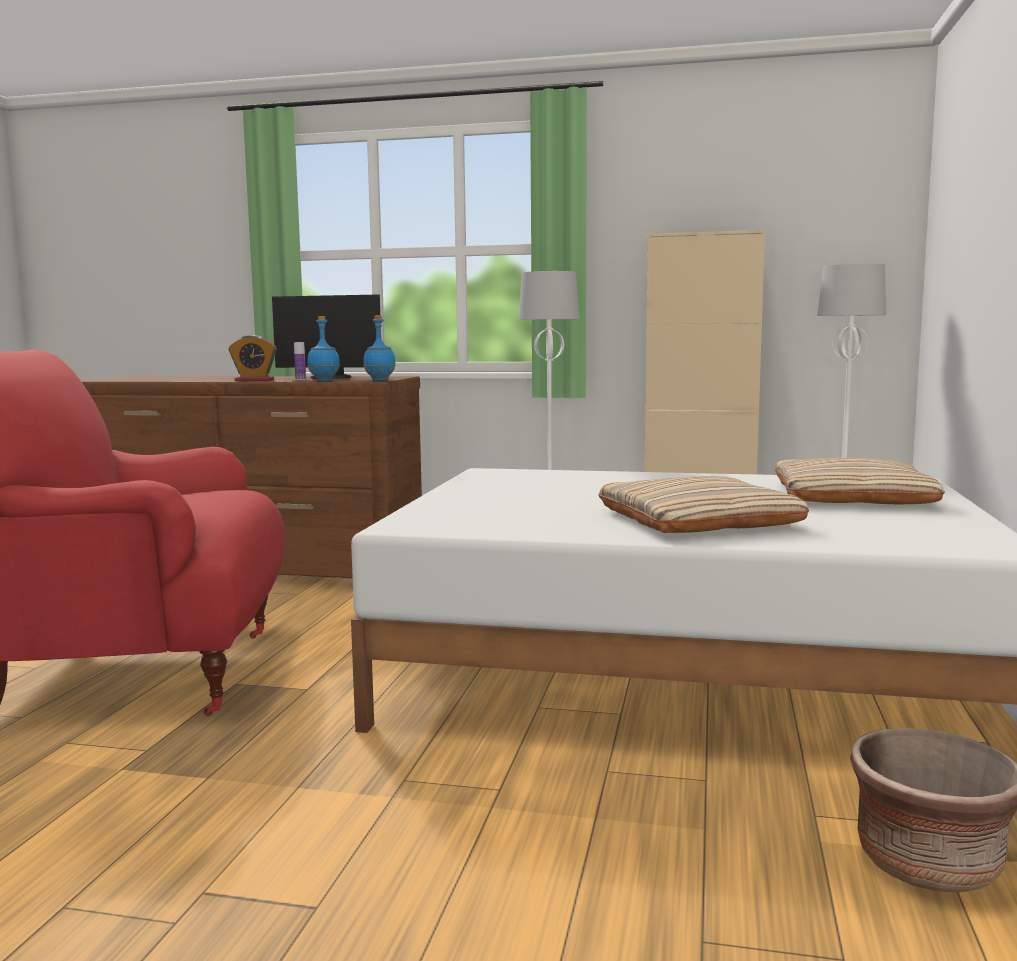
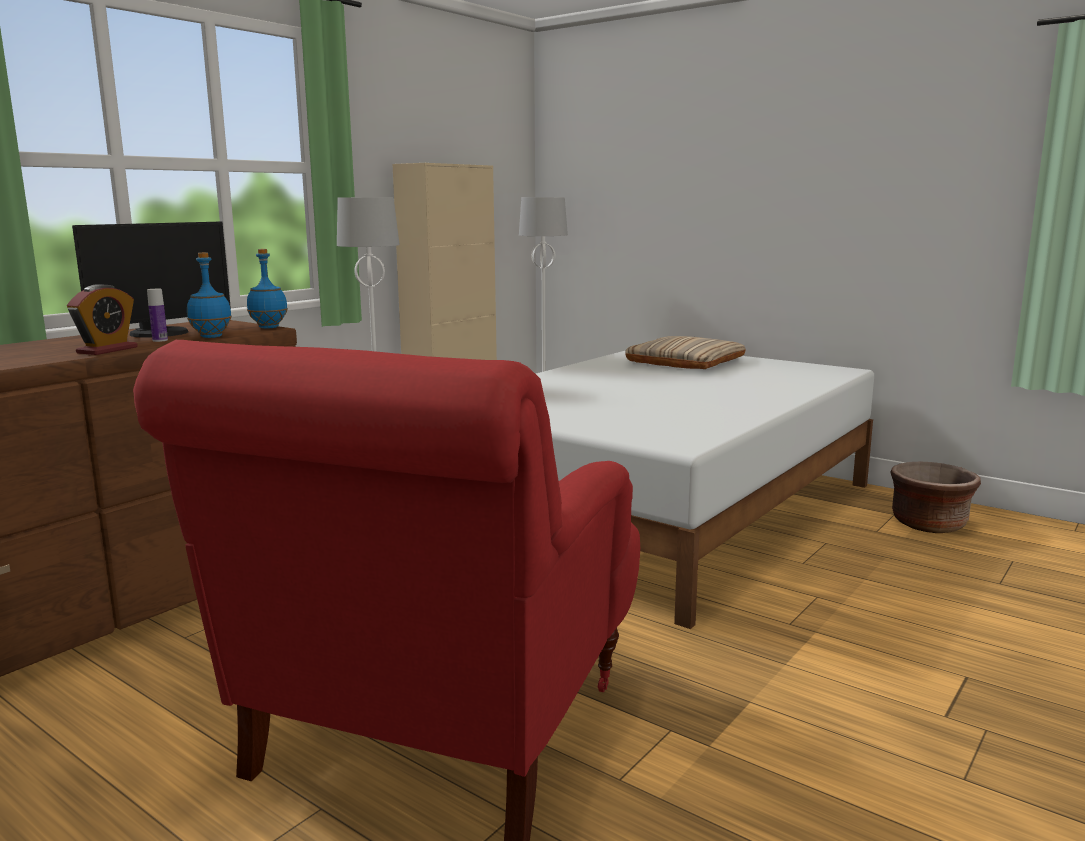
camera: 65 degrees left, 5 degrees up
beige pillow [598,476,809,533] -> none

